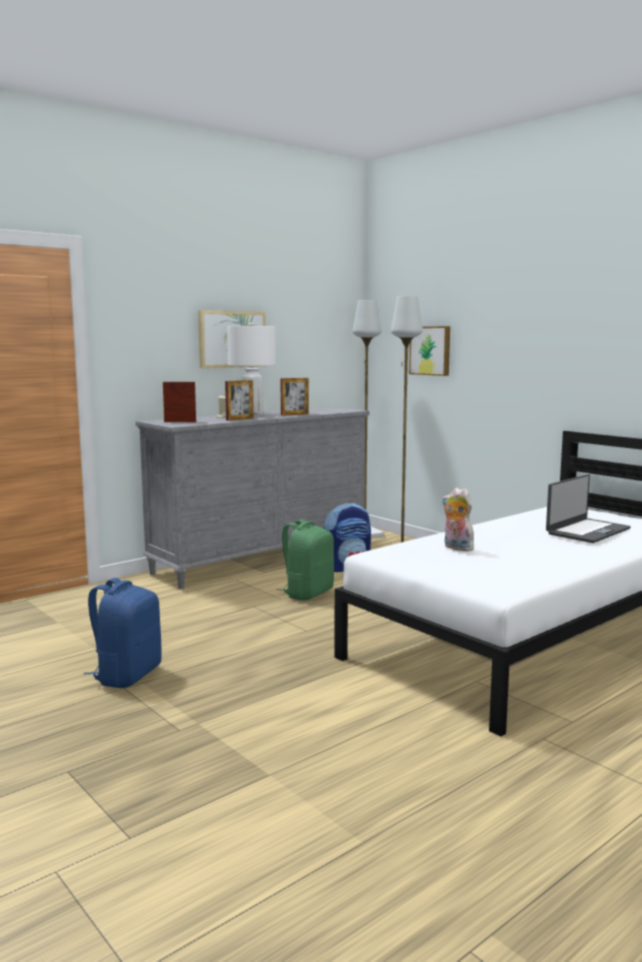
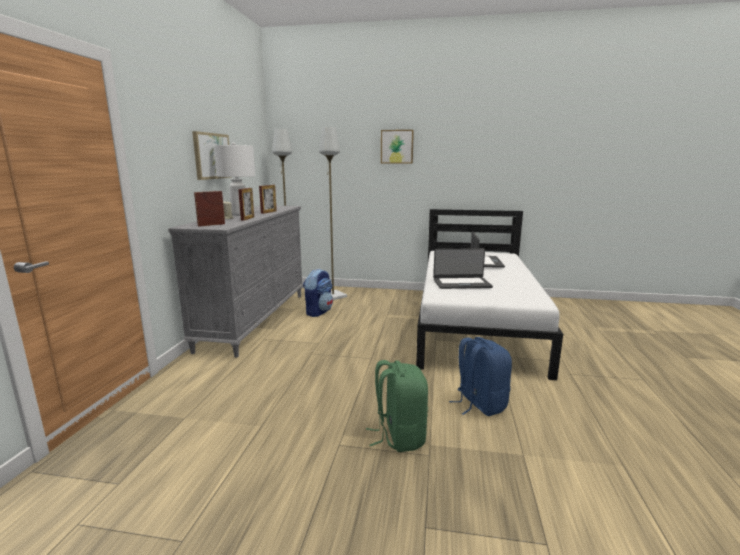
camera: 40 degrees left, 5 degrees up
blue backpack [84,578,162,688] -> blue backpack moved to [449,337,512,416]
green backpack [276,519,334,601] -> green backpack moved to [366,360,428,452]
picture [409,326,450,376] -> picture moved to [381,130,414,164]
plush toy [442,488,474,551] -> laptop [433,248,493,289]

